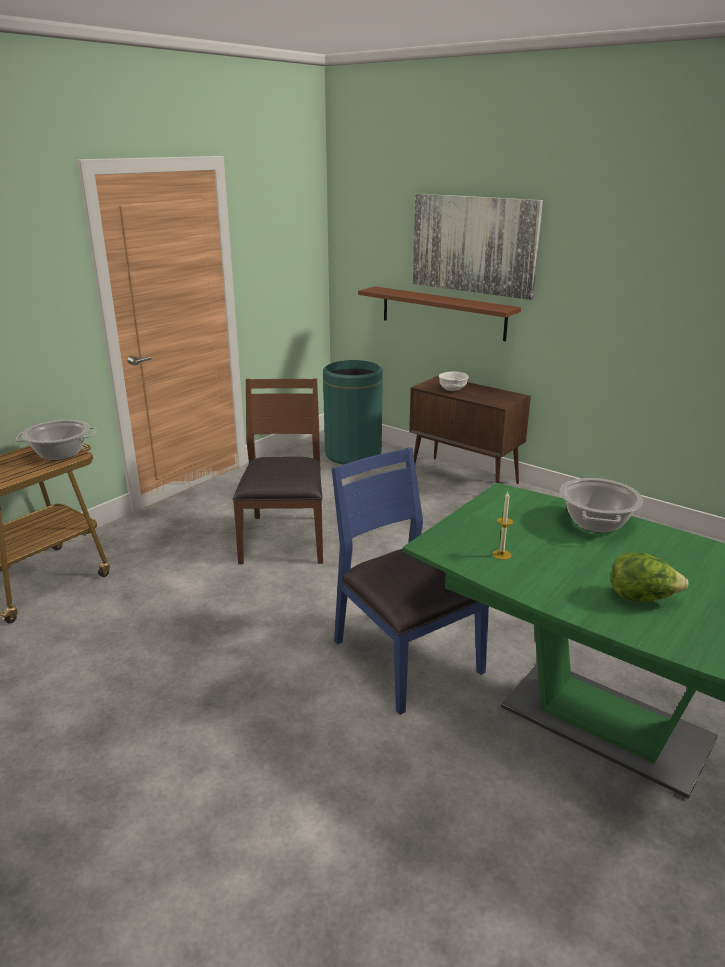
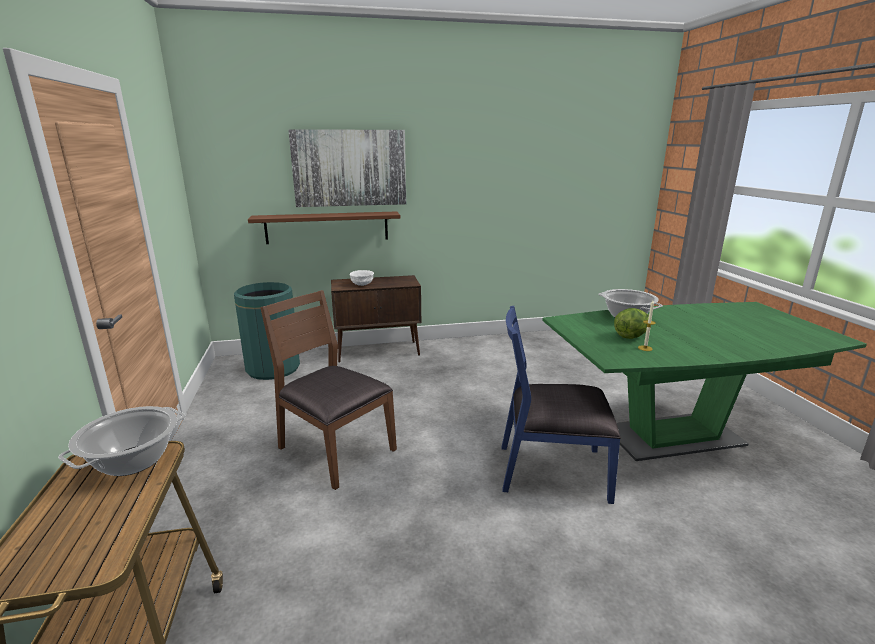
camera: 50 degrees left, 5 degrees down
lettuce [611,553,689,602] -> lettuce moved to [614,308,649,339]

